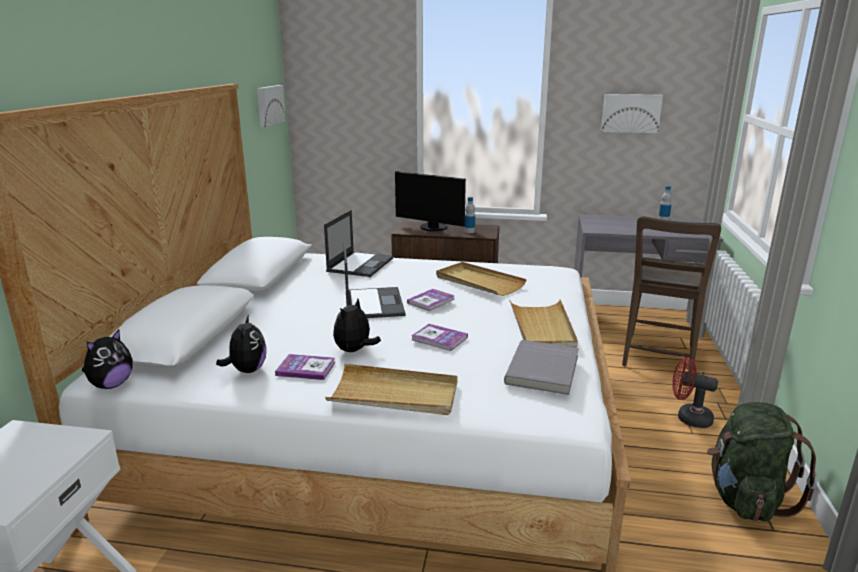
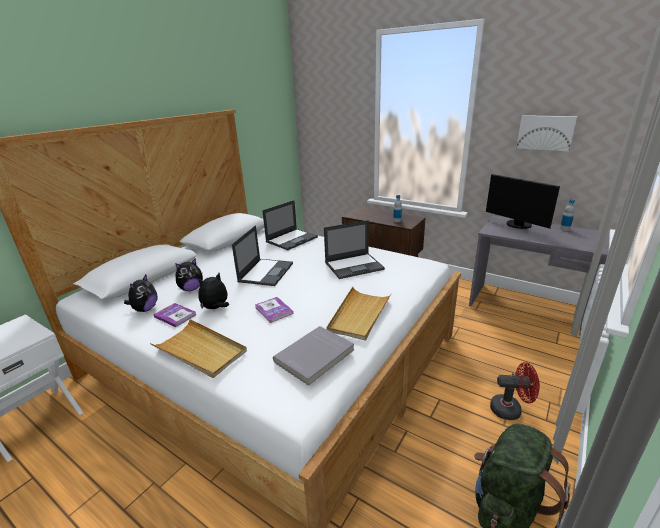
camera: 25 degrees right, 5 degrees up
plush toy [82,329,133,389] -> plush toy moved to [175,258,203,291]
picture [257,85,286,127] -> none
monitor [395,171,466,231] -> monitor moved to [486,174,560,229]
book [407,289,455,311] -> none
beige tray [436,262,527,296] -> laptop [324,220,385,279]
brown chair [622,216,721,373] -> none
red fan [672,357,718,428] -> red fan turned 135 degrees clockwise [490,362,540,420]

